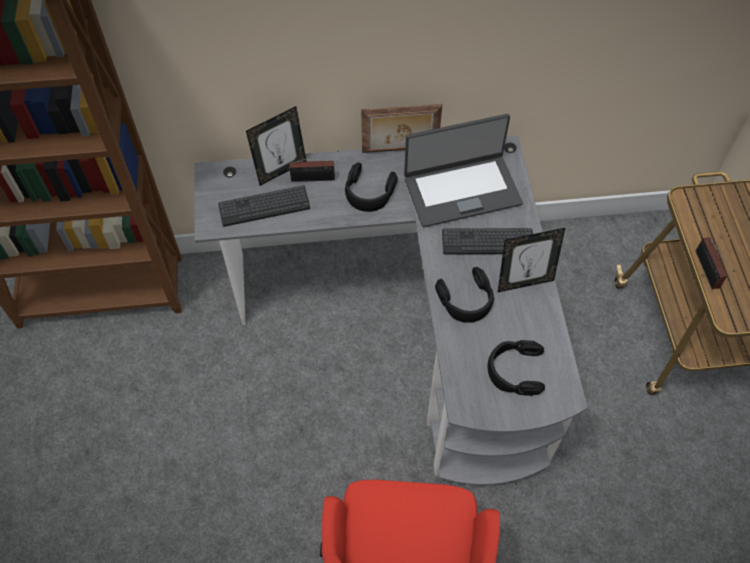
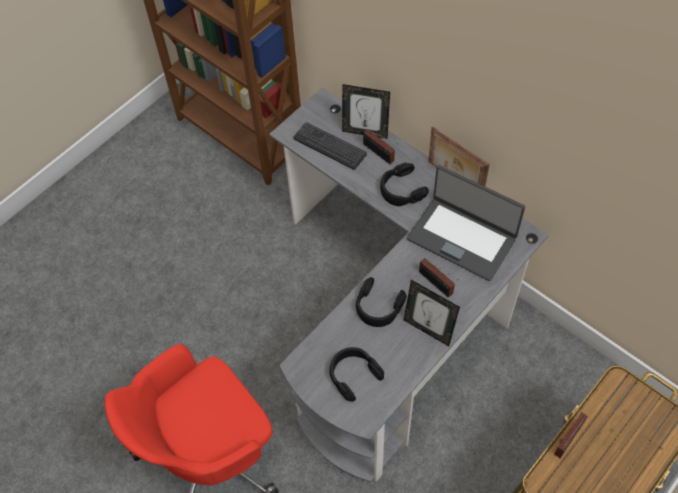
camera: 50 degrees right, 0 degrees up
keyboard [442,228,533,255] -> radio [419,258,459,298]

